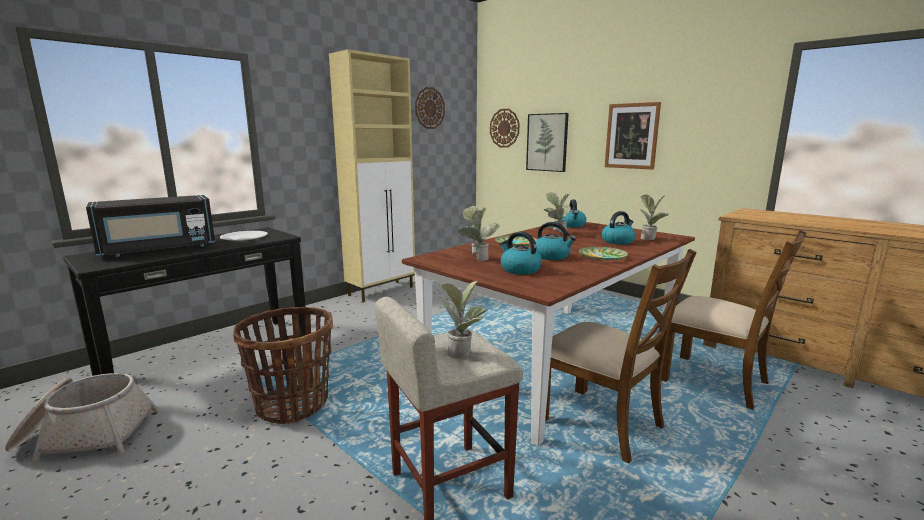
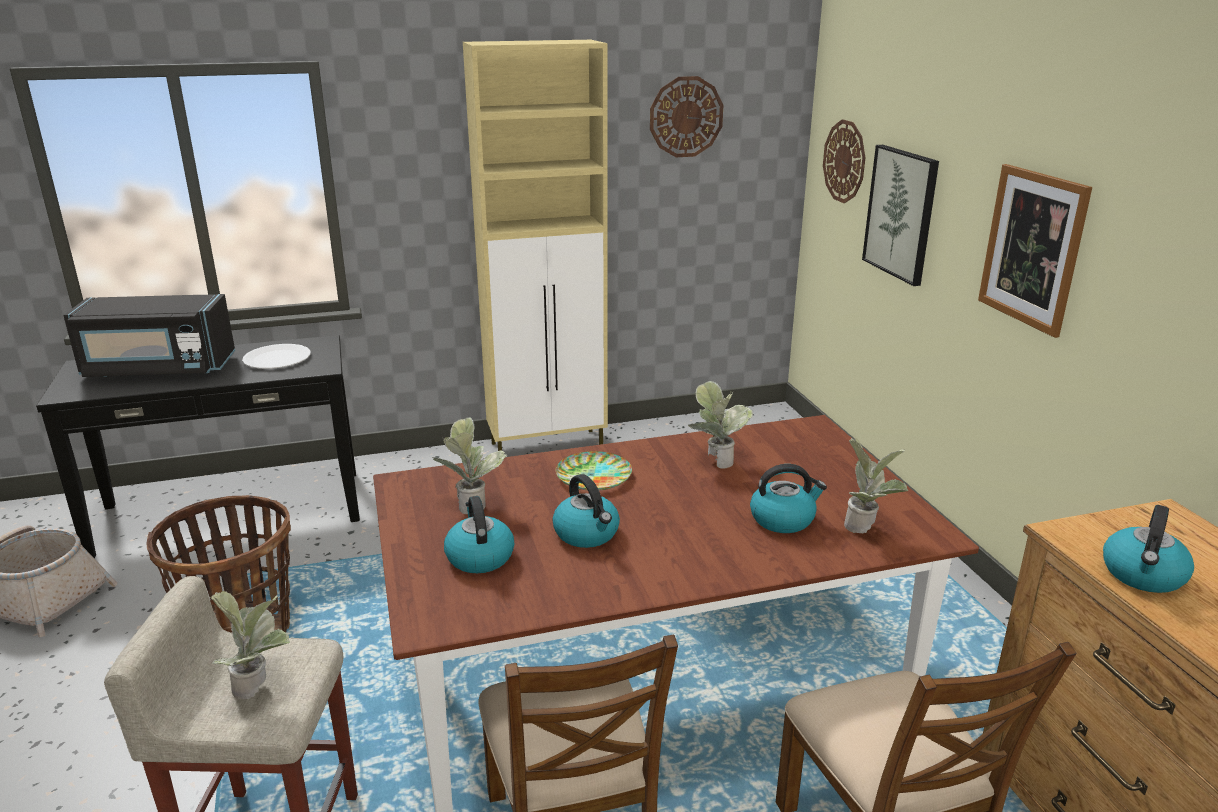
camera: 30 degrees right, 10 degrees up
kettle [561,199,587,228] -> kettle moved to [1103,505,1194,593]
plate [579,247,628,261] -> none

